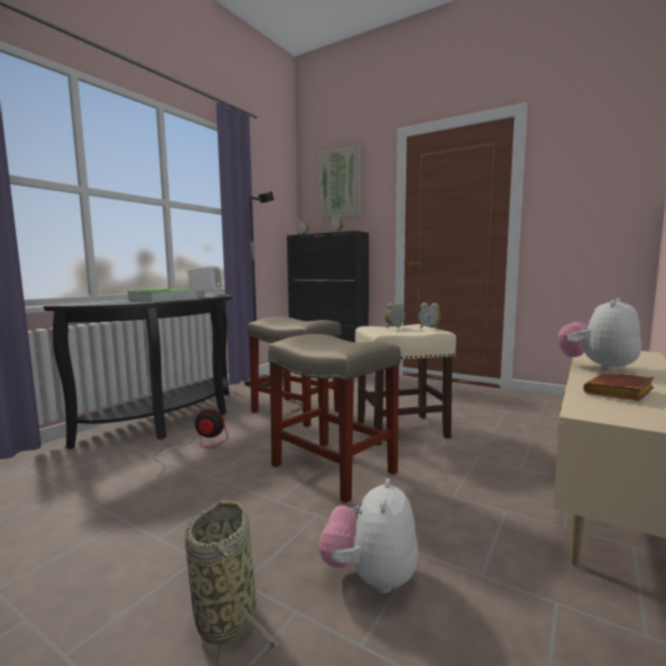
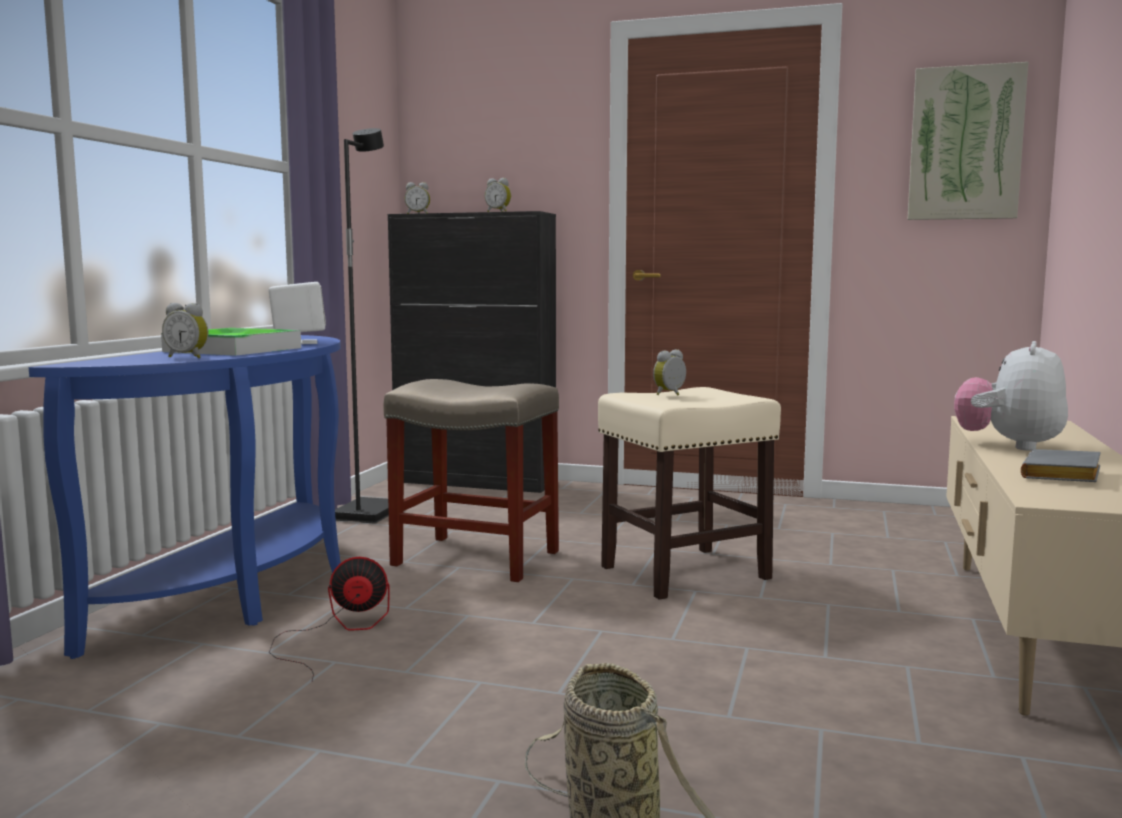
camera: 15 degrees left, 0 degrees up
black console table [44,294,233,449] -> blue console table [29,335,341,659]
beige stool [268,334,401,503] -> none
plush toy [319,478,418,593] -> none
picture [320,145,361,220] -> picture moved to [907,62,1028,220]
alarm clock [419,303,441,330] -> alarm clock moved to [162,303,208,358]
brown book [583,372,654,401] -> grey book [1021,449,1101,482]

